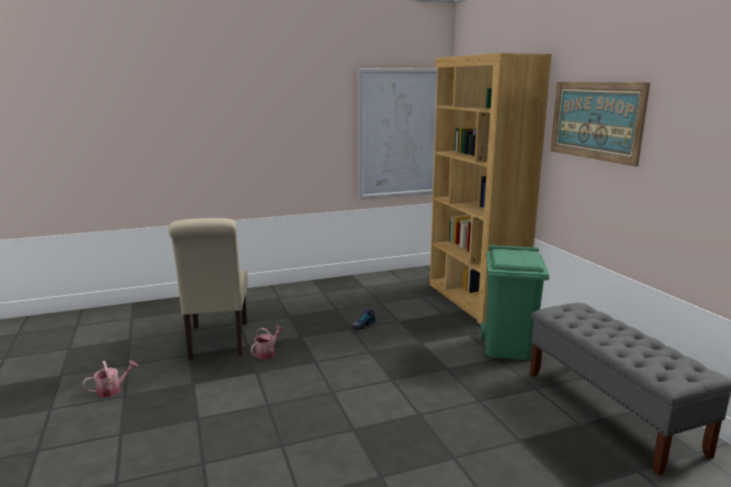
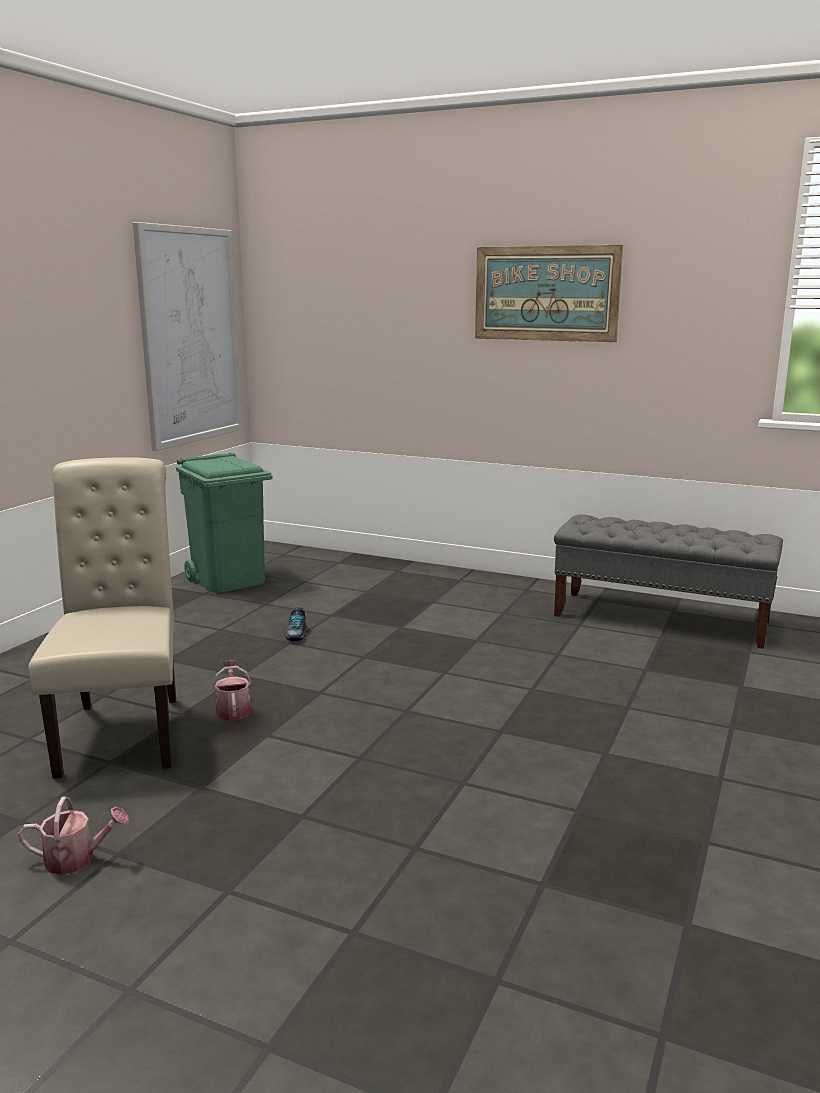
camera: 45 degrees left, 0 degrees up
watering can [83,360,138,398] -> watering can turned 75 degrees clockwise [18,797,129,875]
beige chair [168,218,248,360] -> beige chair turned 135 degrees counterclockwise [28,457,176,779]
brown bookcase [430,53,552,325] -> none
green trash can [481,245,549,360] -> green trash can moved to [176,452,273,593]

